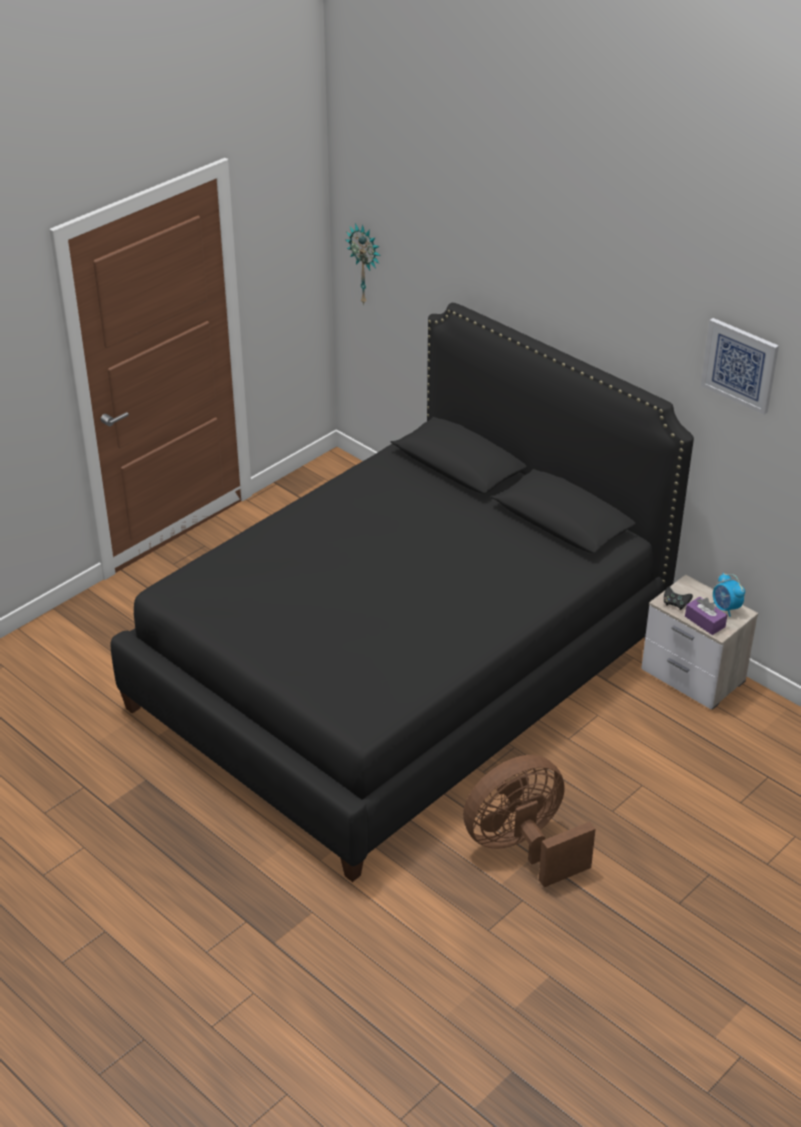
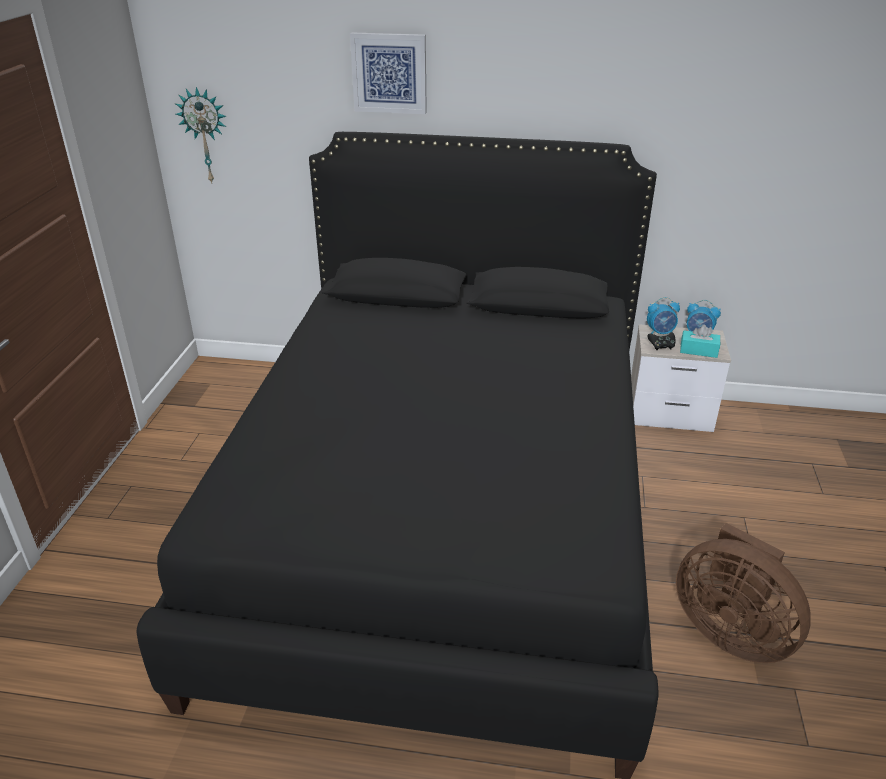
camera: 35 degrees left, 5 degrees down
brown fan [463,755,596,887] -> brown fan turned 75 degrees counterclockwise [676,523,811,663]
purple tissue box [685,597,727,635] -> turquoise tissue box [680,324,720,358]
picture [701,318,779,415] -> picture moved to [350,32,427,114]
none -> alarm clock [647,297,680,334]

